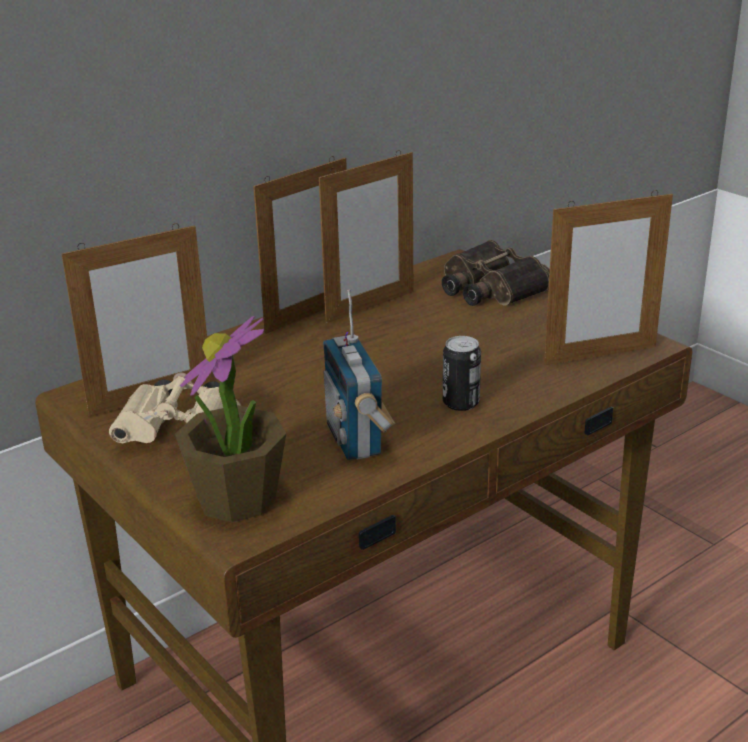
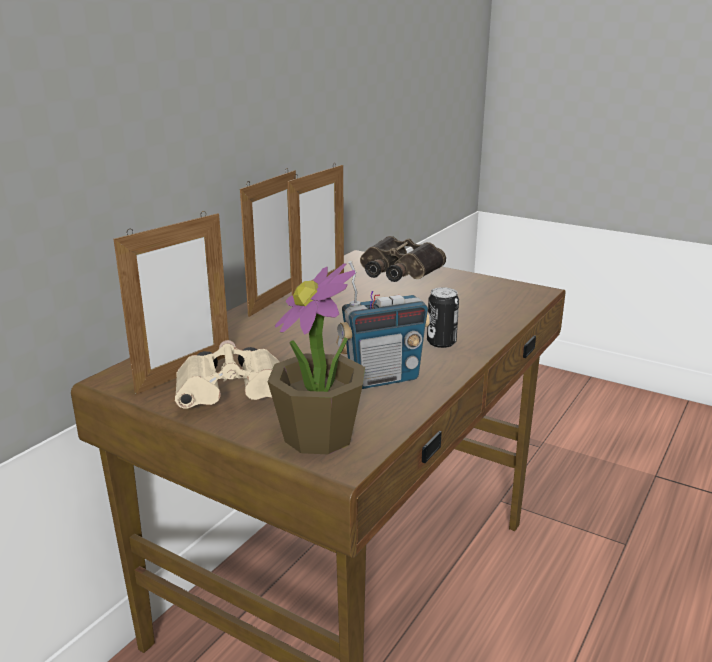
camera: 20 degrees left, 5 degrees down
radio [323,289,395,460] -> radio turned 75 degrees counterclockwise [336,261,431,389]
picture frame [544,190,673,365] -> none

